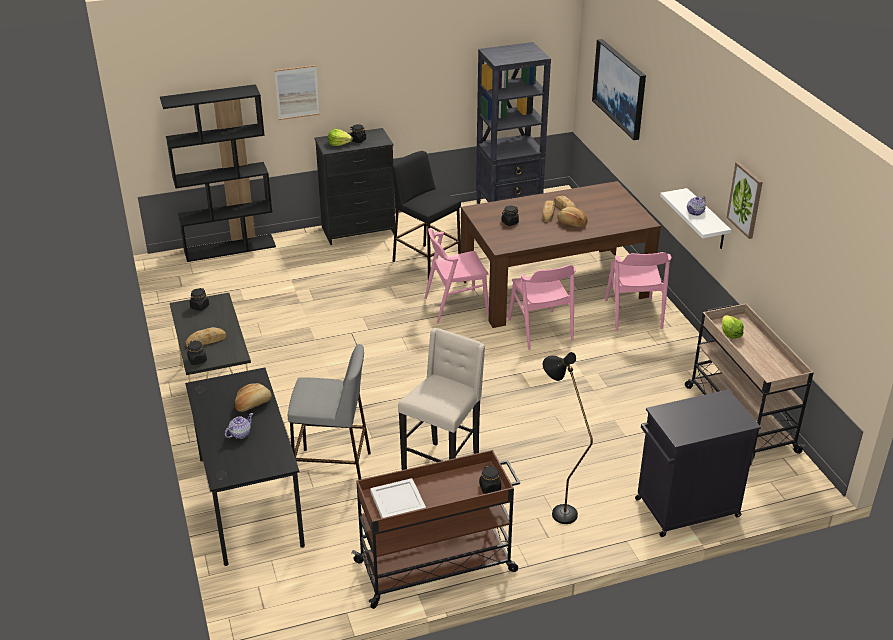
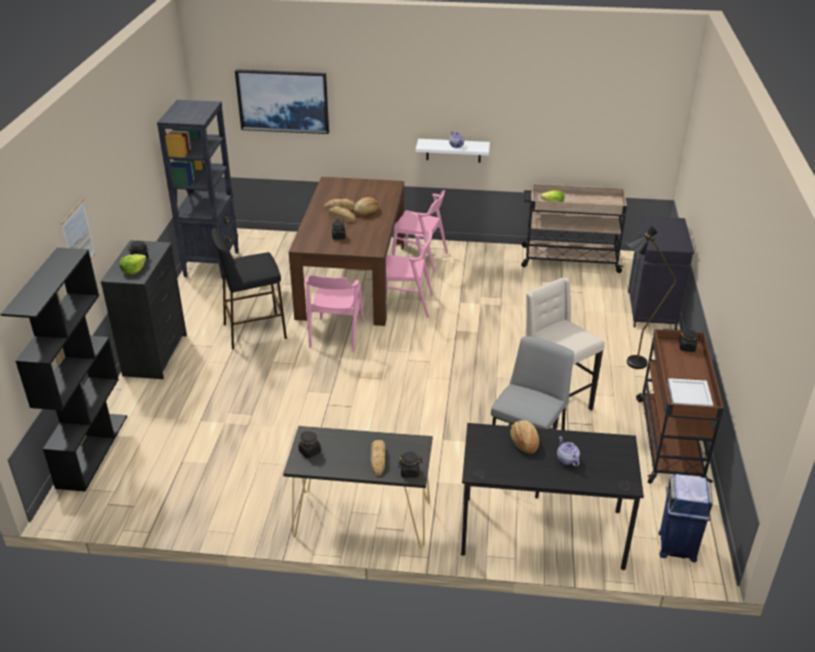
camera: 65 degrees left, 0 degrees up
picture [726,162,763,239] -> none
none -> blue trash can [658,474,713,563]

